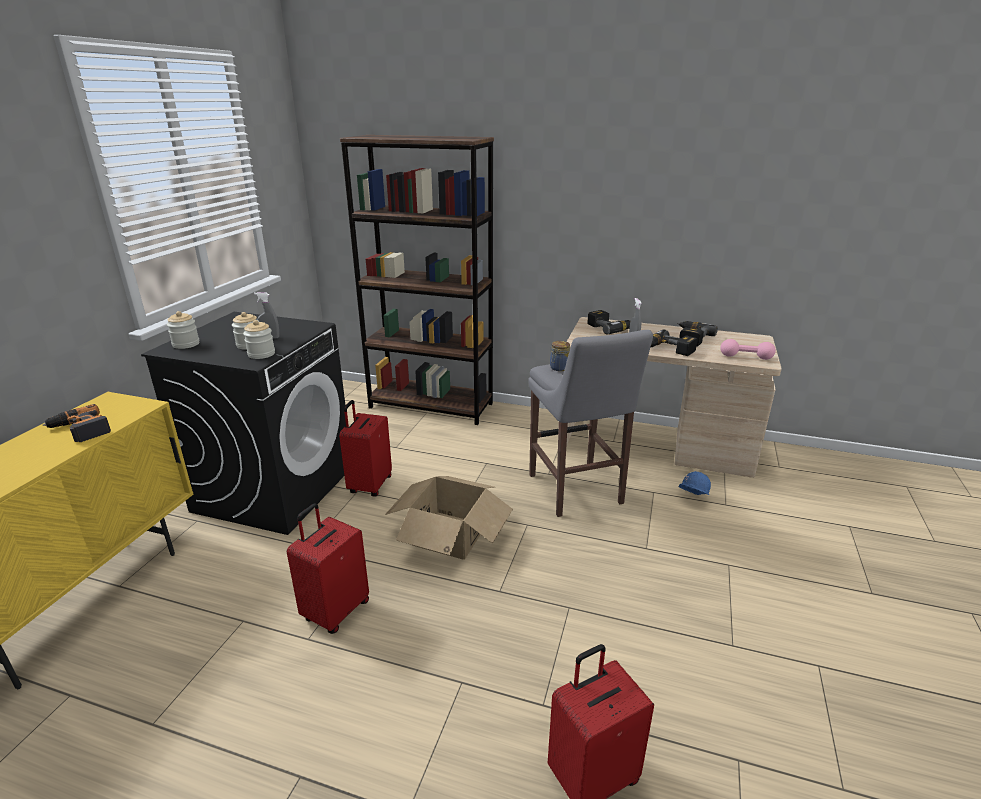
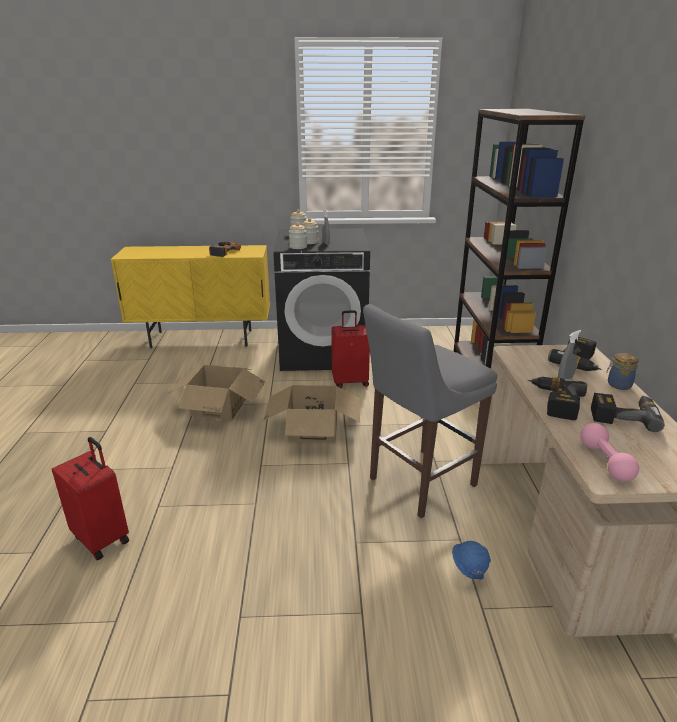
camera: 70 degrees right, 0 degrees up
red suitcase [287,504,369,634] -> cardboard box [168,364,266,420]
jar [550,341,570,371] -> jar moved to [607,353,639,390]

